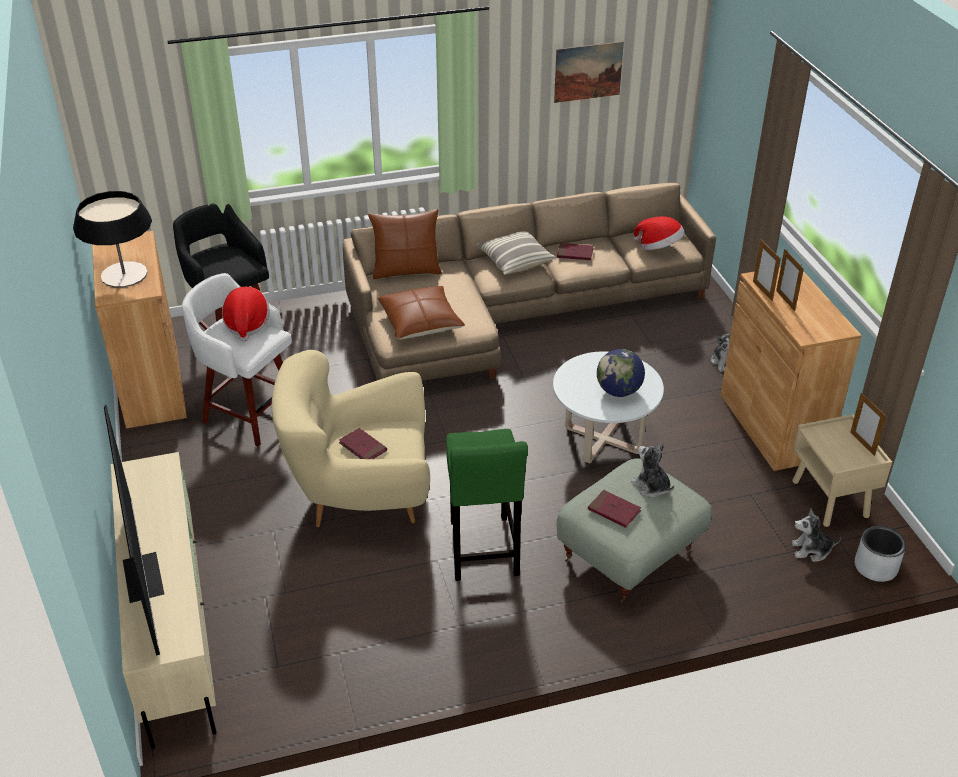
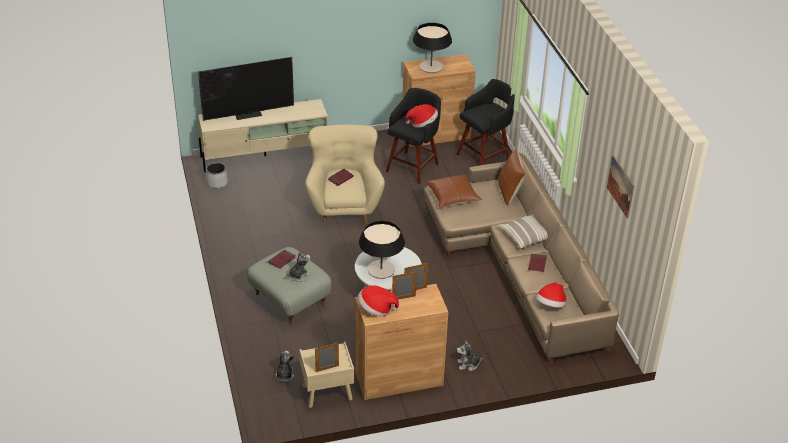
camera: 90 degrees right, 0 degrees up
white stool [182,273,292,446] -> black stool [386,88,441,184]
green stool [446,429,528,581] -> none
globe [597,349,645,397] -> table lamp [359,221,405,279]
grey planter [855,526,906,582] -> grey planter moved to [205,162,228,188]
none -> hat [358,285,399,317]

